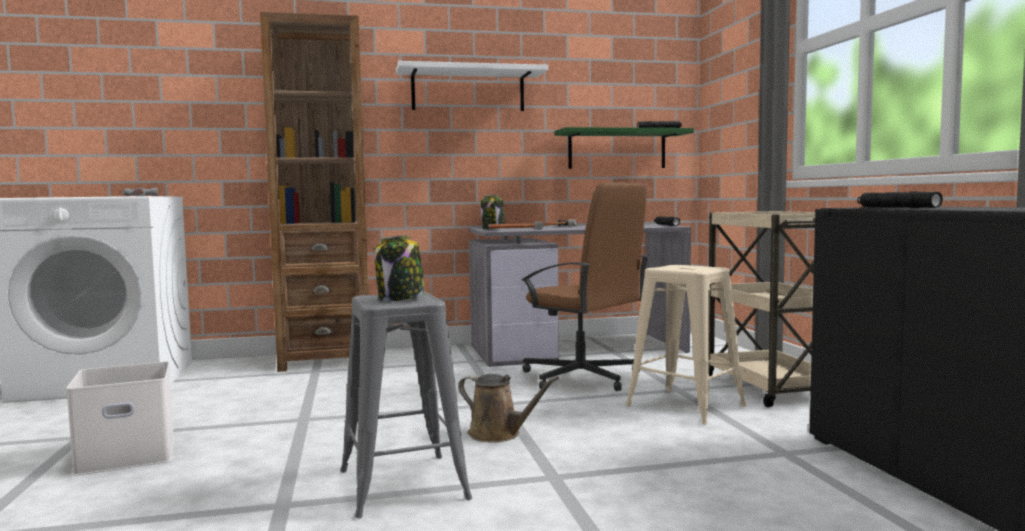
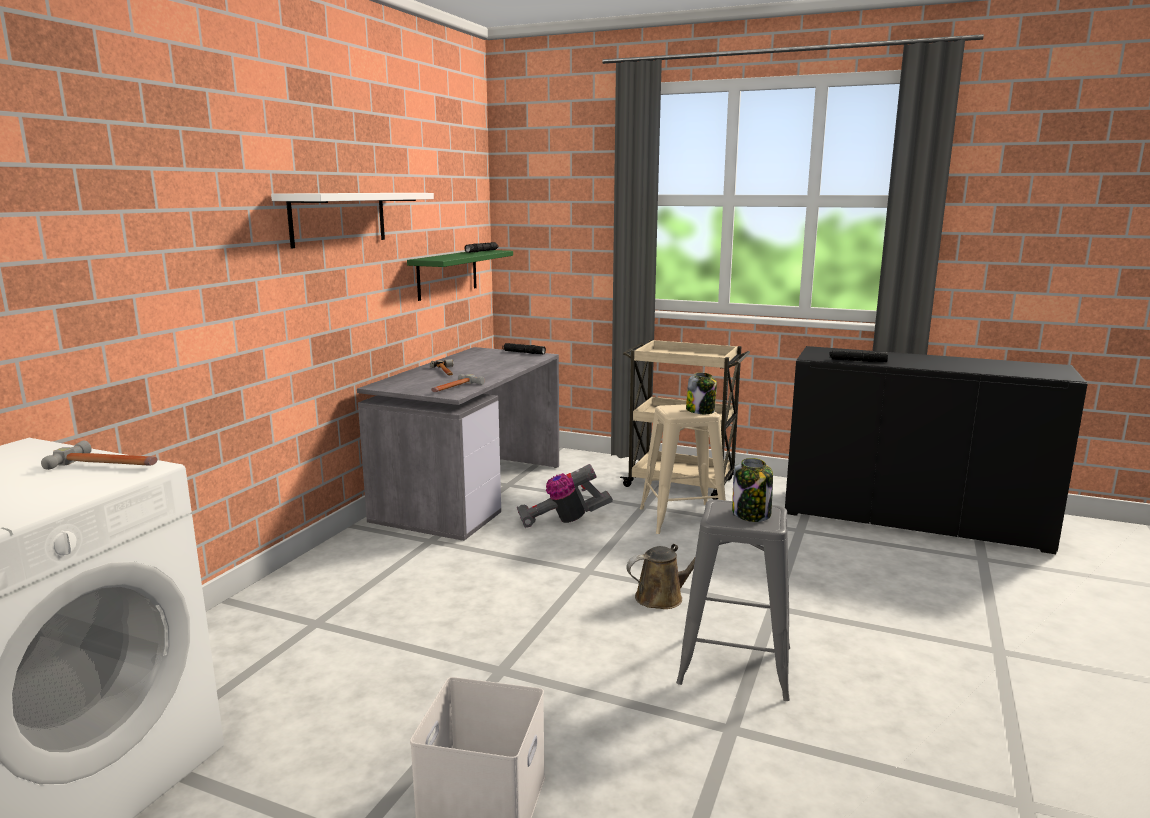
camera: 55 degrees left, 10 degrees up
brown bookcase [260,12,369,372] -> none
jar [481,195,505,229] -> jar moved to [686,372,717,414]
brown office chair [521,182,649,391] -> vacuum cleaner [517,464,613,528]

